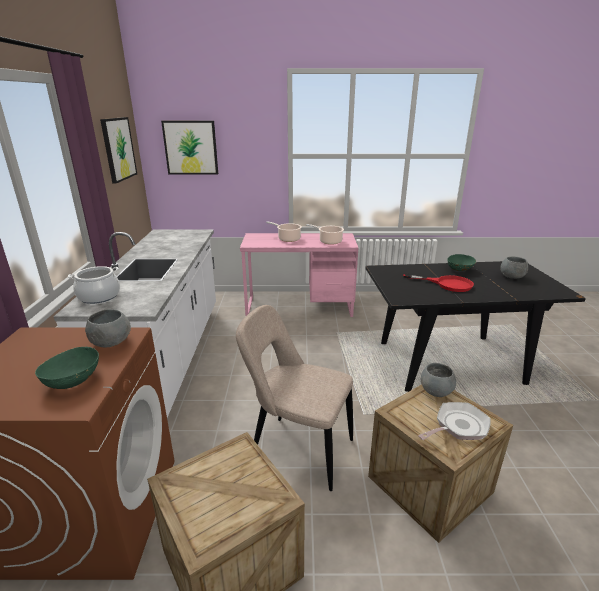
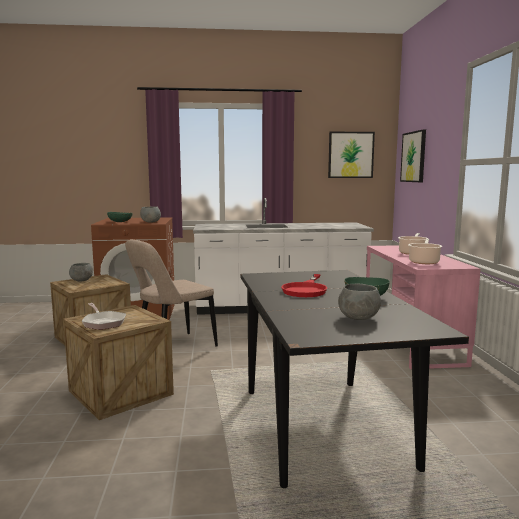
camera: 85 degrees right, 15 degrees down
cooking pot [68,266,120,304] -> none
beige chair [236,305,353,491] -> beige chair turned 150 degrees counterclockwise [125,239,218,347]
grey bowl [421,363,456,397] -> grey bowl moved to [69,263,93,281]

